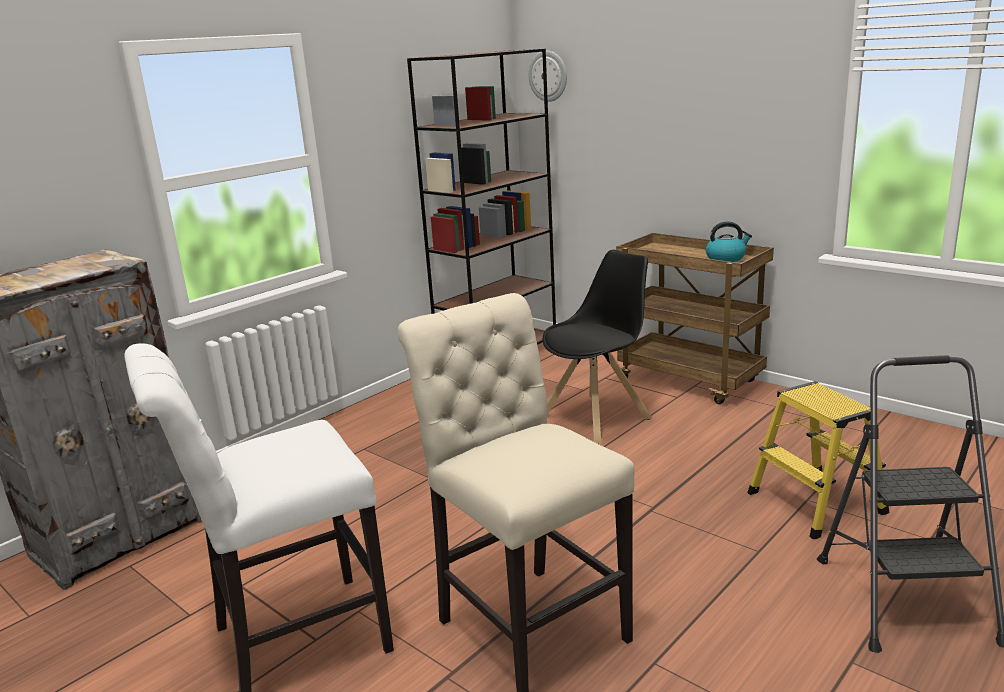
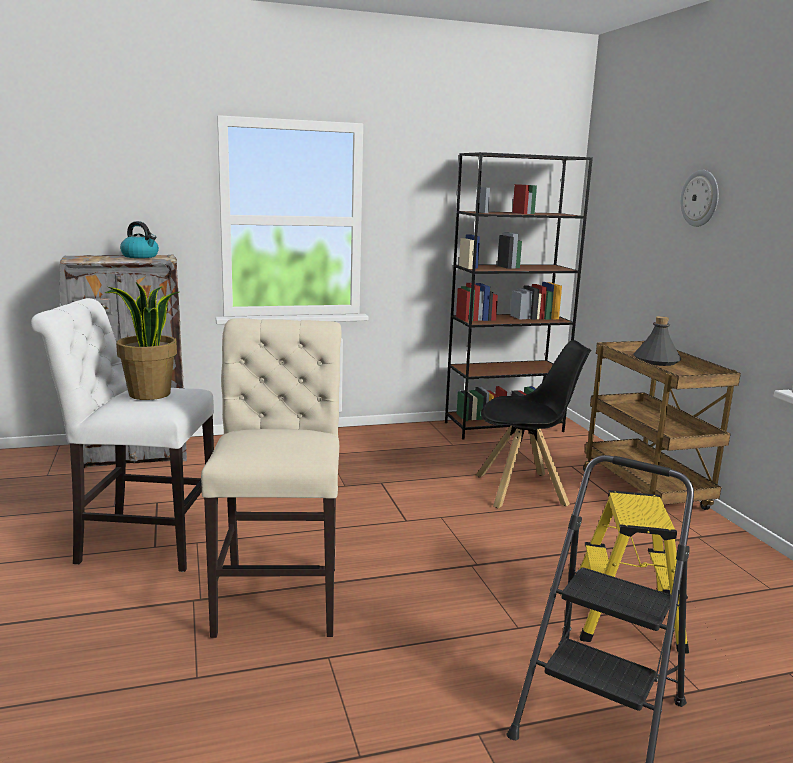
camera: 30 degrees right, 5 degrees down
wall clock [528,50,567,102] -> wall clock moved to [681,170,719,227]
kettle [706,221,752,262] -> kettle moved to [120,221,159,258]
none -> potted plant [105,282,179,400]
none -> grey bottle [633,316,681,366]

